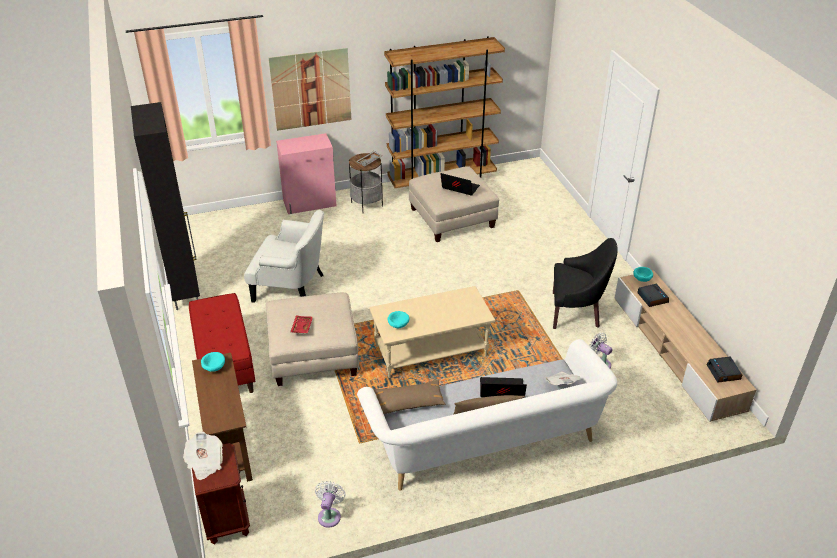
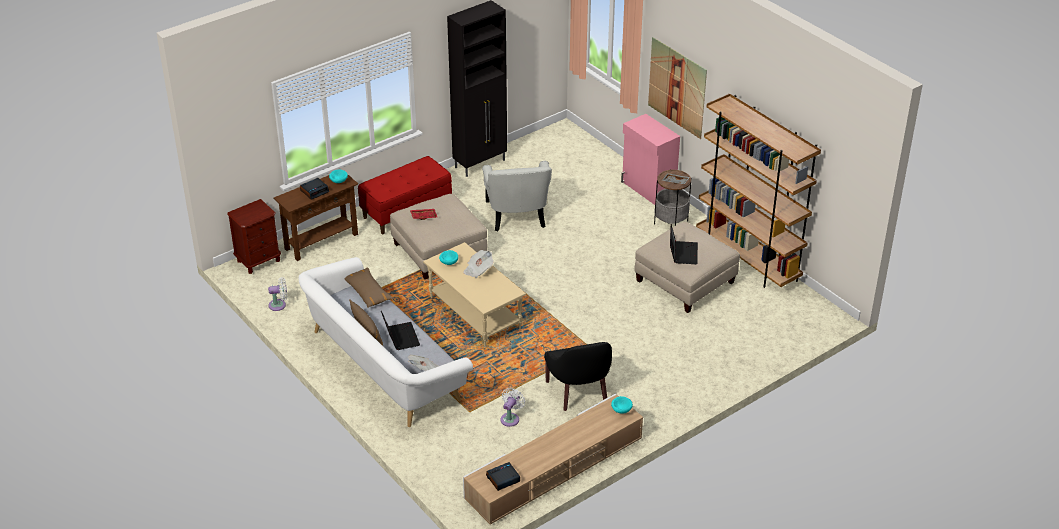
camera: 70 degrees right, 0 degrees up
newspaper [183,432,223,480] -> newspaper moved to [463,250,494,278]
alarm clock [637,284,669,307] -> alarm clock moved to [300,178,329,200]

